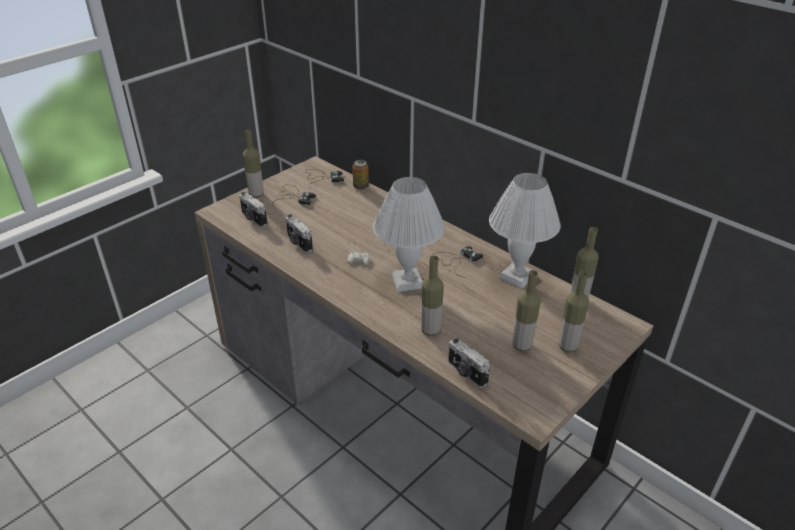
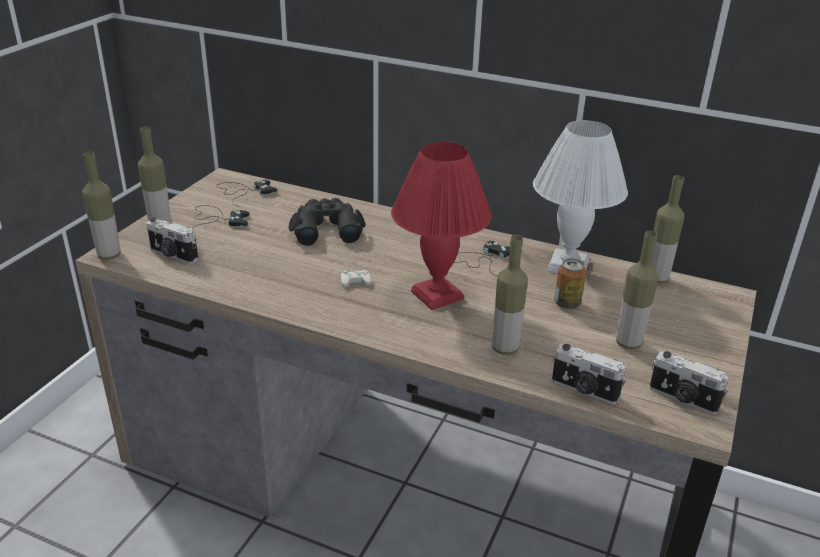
camera: 20 degrees left, 5 degrees down
camera [286,214,313,253] -> camera moved to [649,351,728,414]
can [352,160,369,190] -> can moved to [554,258,586,309]
white table lamp [373,177,445,292] -> red table lamp [391,142,492,310]
bottle [559,271,589,352] -> bottle moved to [82,152,121,260]
none -> black binoculars [289,198,366,246]

